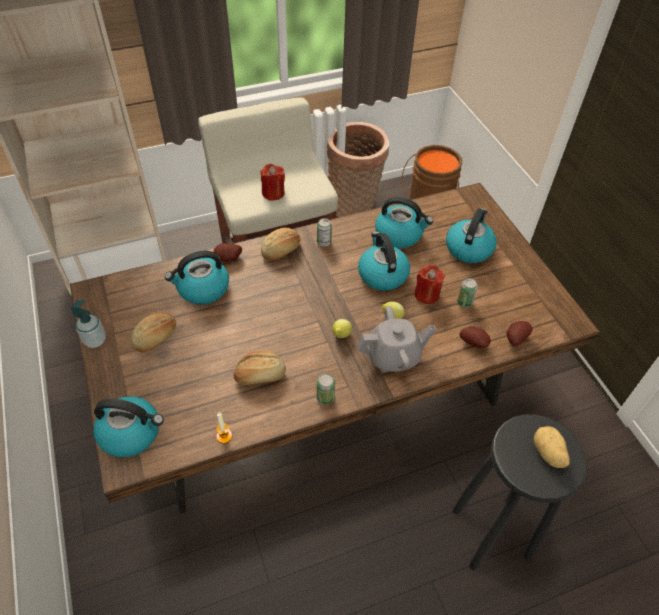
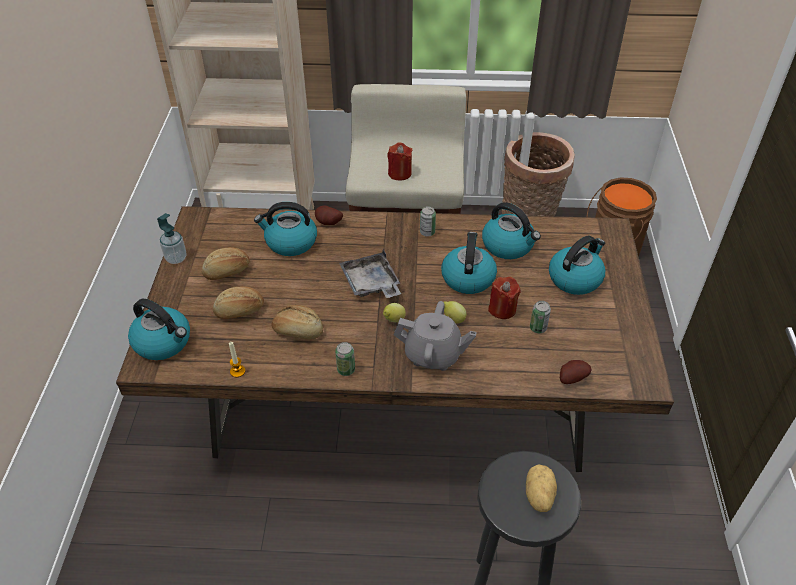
camera: 25 degrees right, 5 degrees down
bread [261,228,300,260] -> bread moved to [213,287,264,319]
potato [460,326,491,348] -> none
none -> grey tray [339,249,401,298]

